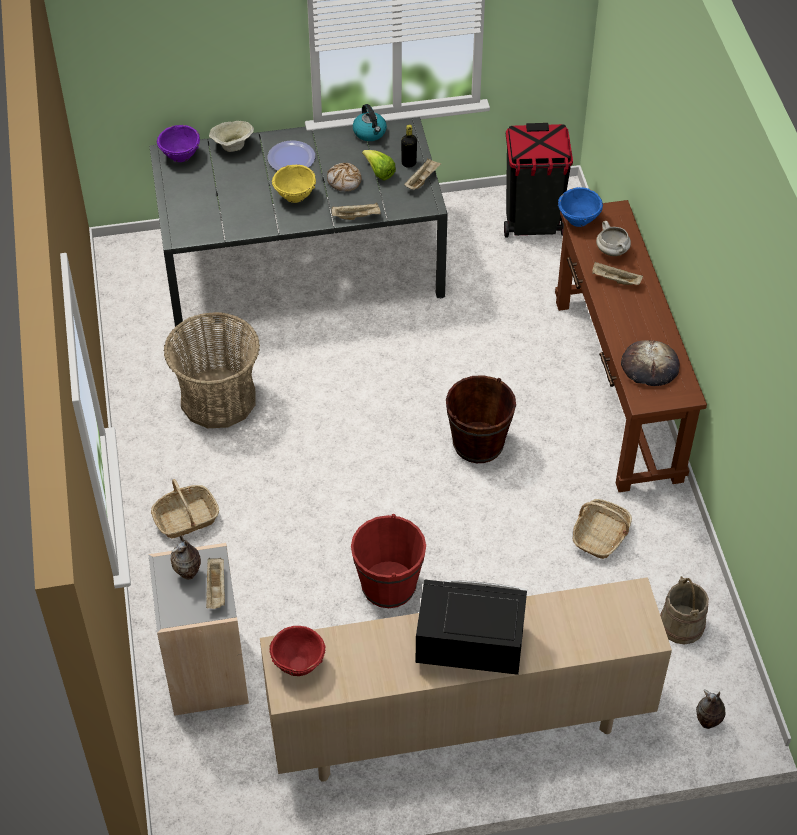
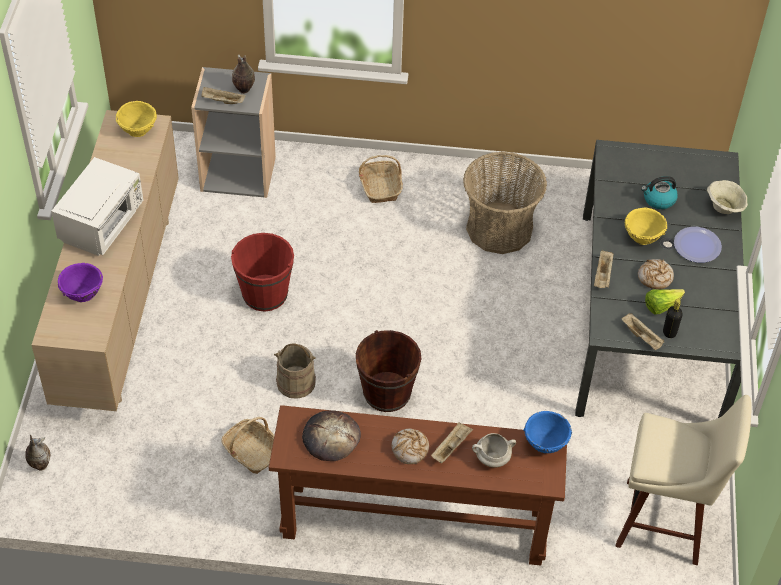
camera: 105 degrees right, 0 degrees up
purple bowl [157,125,200,162] -> purple bowl moved to [58,263,103,302]
red bowl [269,626,326,676] -> yellow bowl [116,101,157,137]
kettle [353,104,387,141] -> kettle moved to [641,176,678,209]
black microwave [415,579,527,675] -> white microwave [51,157,143,256]
black trash can [504,123,573,238] -> beige stool [615,395,752,565]
beige bucket [660,576,709,645] -> beige bucket moved to [274,343,316,399]
none -> bread [391,429,429,464]

